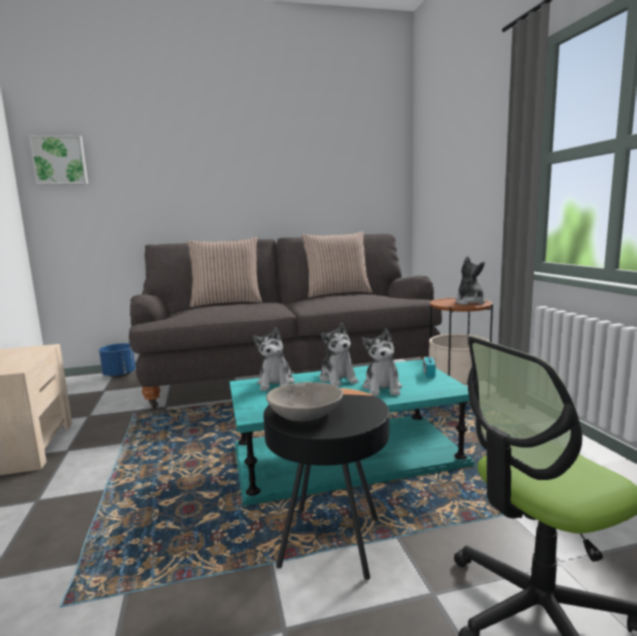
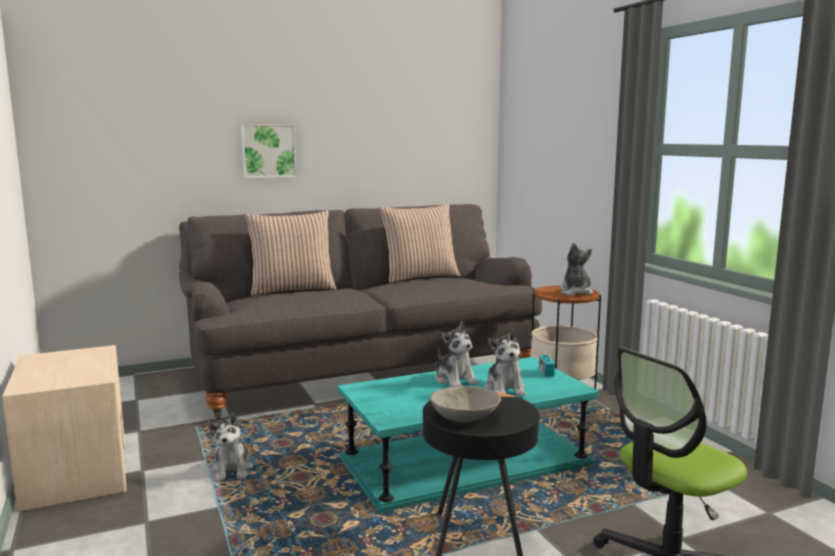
camera: 10 degrees left, 0 degrees up
picture [28,135,88,185] -> picture moved to [241,124,297,178]
blue planter [99,343,136,378] -> none
plush toy [253,327,295,391] -> plush toy moved to [207,412,253,481]

